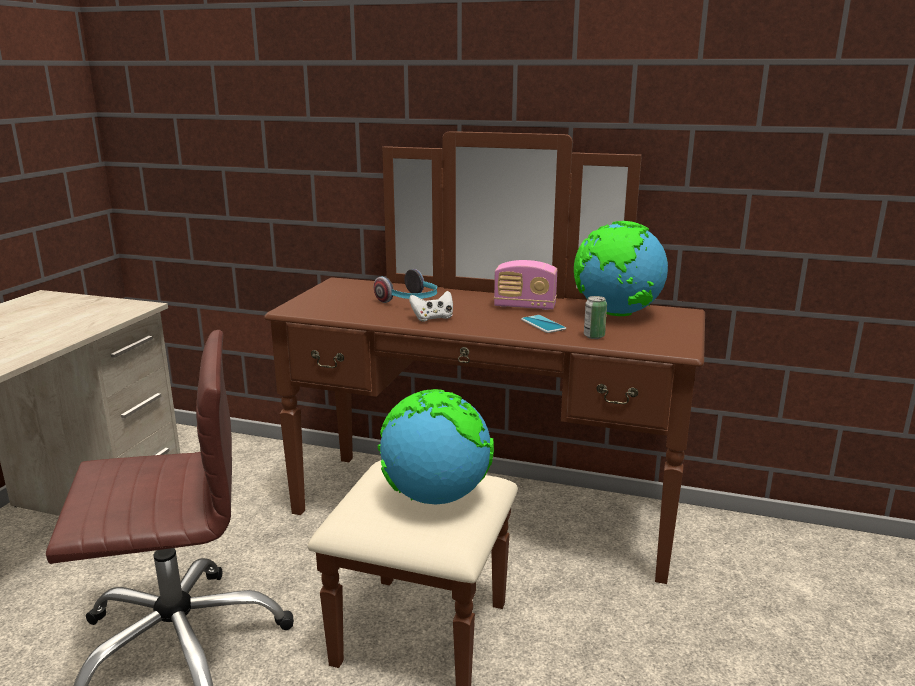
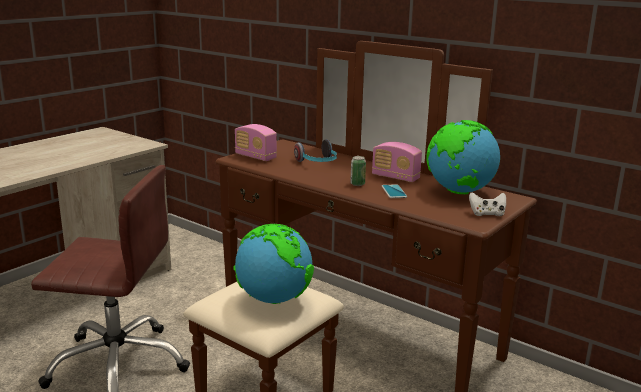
camera: 20 degrees right, 0 degrees up
white game controller [409,291,453,322] -> white game controller moved to [469,192,506,216]
can [584,296,607,339] -> can moved to [350,156,366,186]
none -> radio [235,124,277,161]

